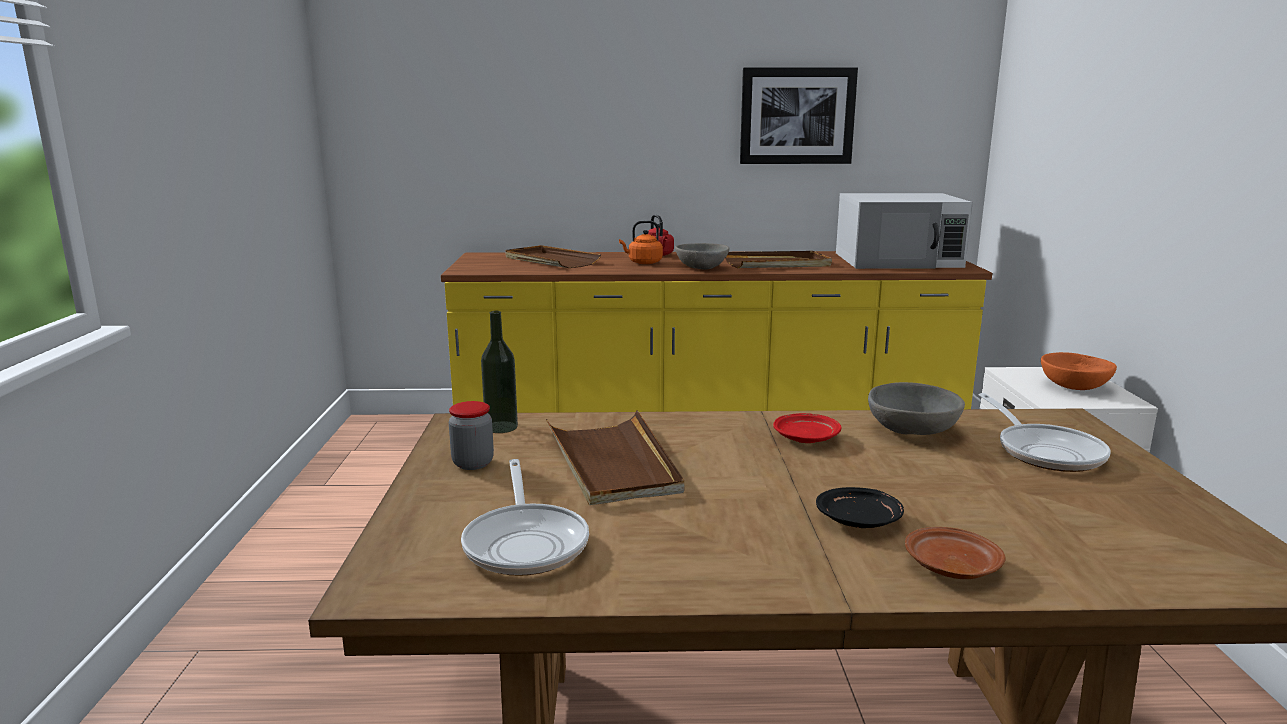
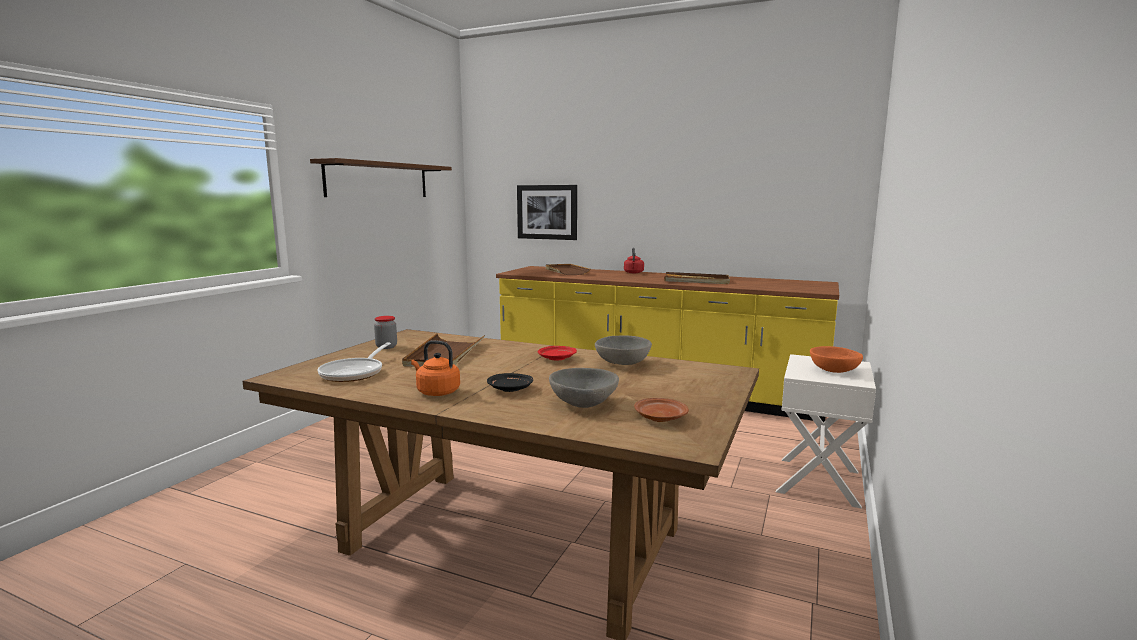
camera: 25 degrees right, 5 degrees down
bottle [481,311,518,433] -> none
orange kettle [619,220,663,264] -> orange kettle moved to [411,340,460,396]
grey bowl [675,243,729,270] -> grey bowl moved to [549,368,619,408]
picture [740,67,858,164] -> picture moved to [517,185,577,240]
white microwave [836,193,973,269] -> none
brown plate [905,527,1005,579] -> brown plate moved to [634,398,689,422]
frying pan [979,393,1111,472] -> none
none -> brown shelf [310,158,452,197]

